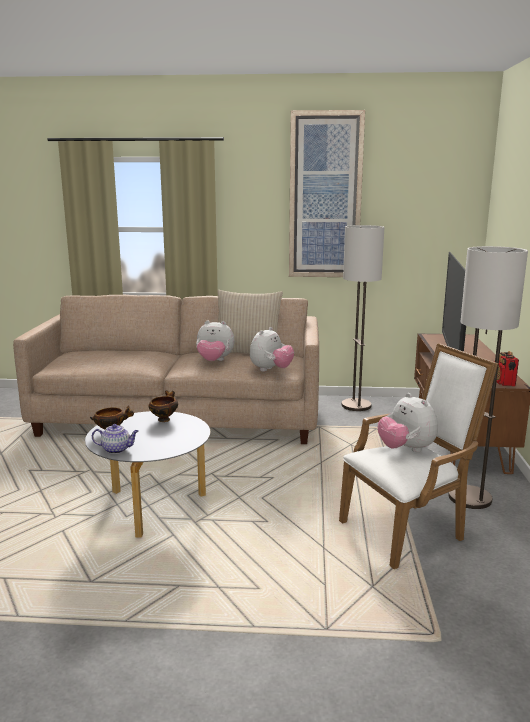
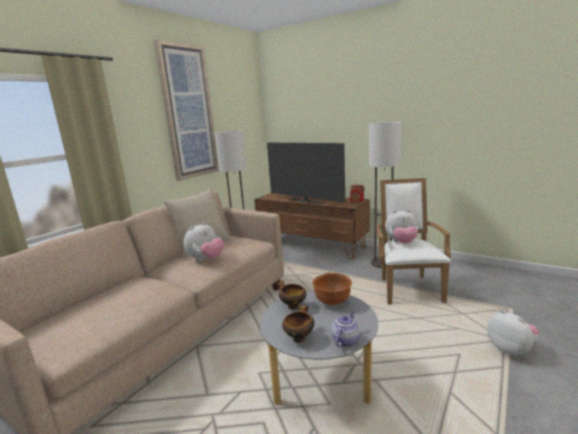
camera: 60 degrees left, 0 degrees up
plush toy [250,327,294,371] -> plush toy moved to [487,309,539,357]
none -> brown bowl [313,273,352,305]

